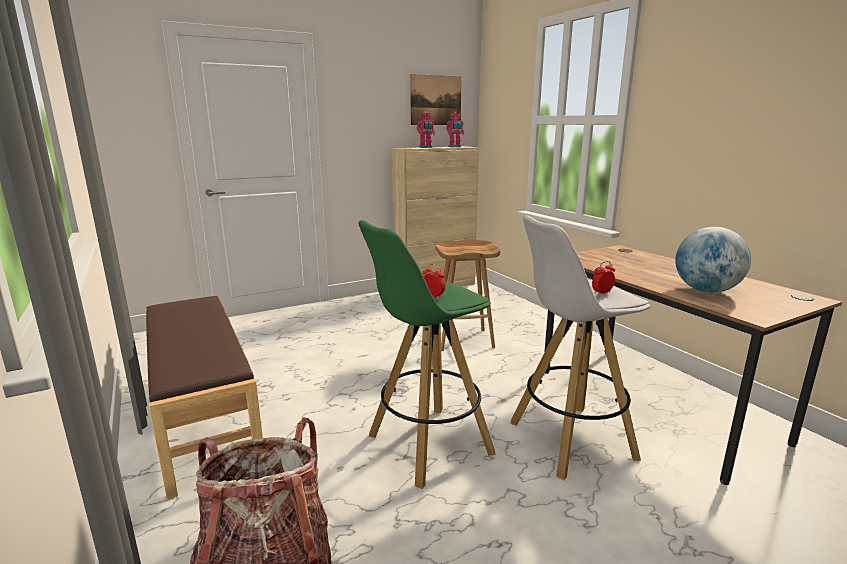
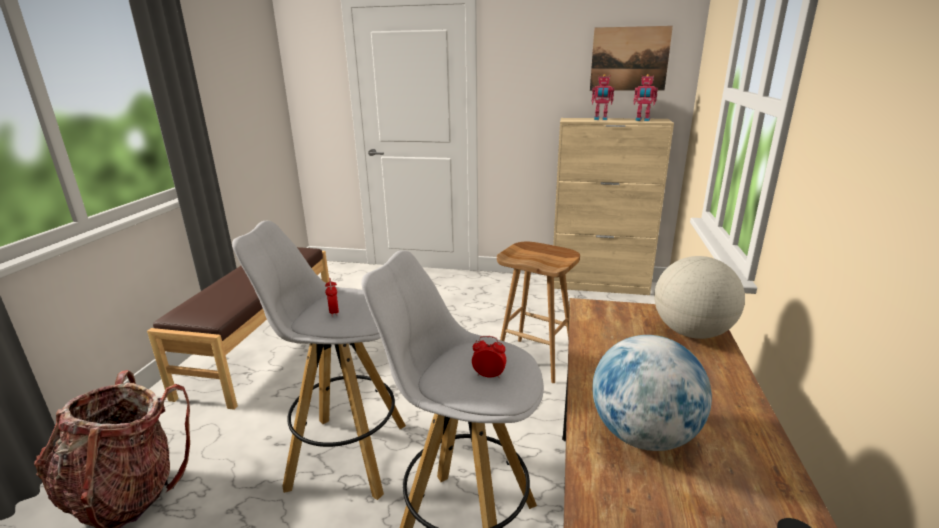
camera: 40 degrees right, 5 degrees up
green stool [358,220,496,489] -> white stool [232,221,406,500]
none -> globe [654,256,745,339]

